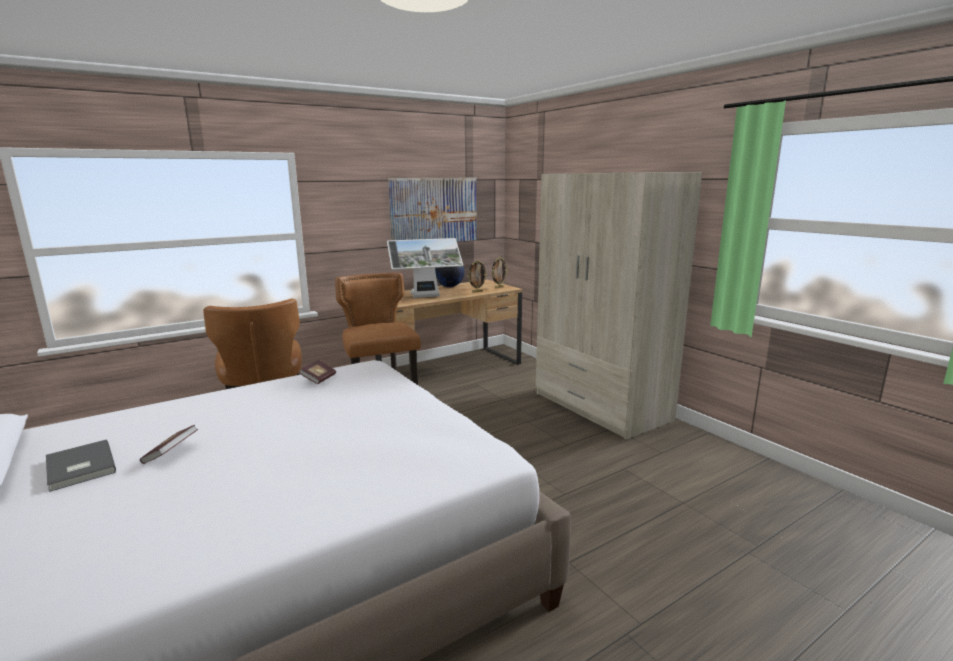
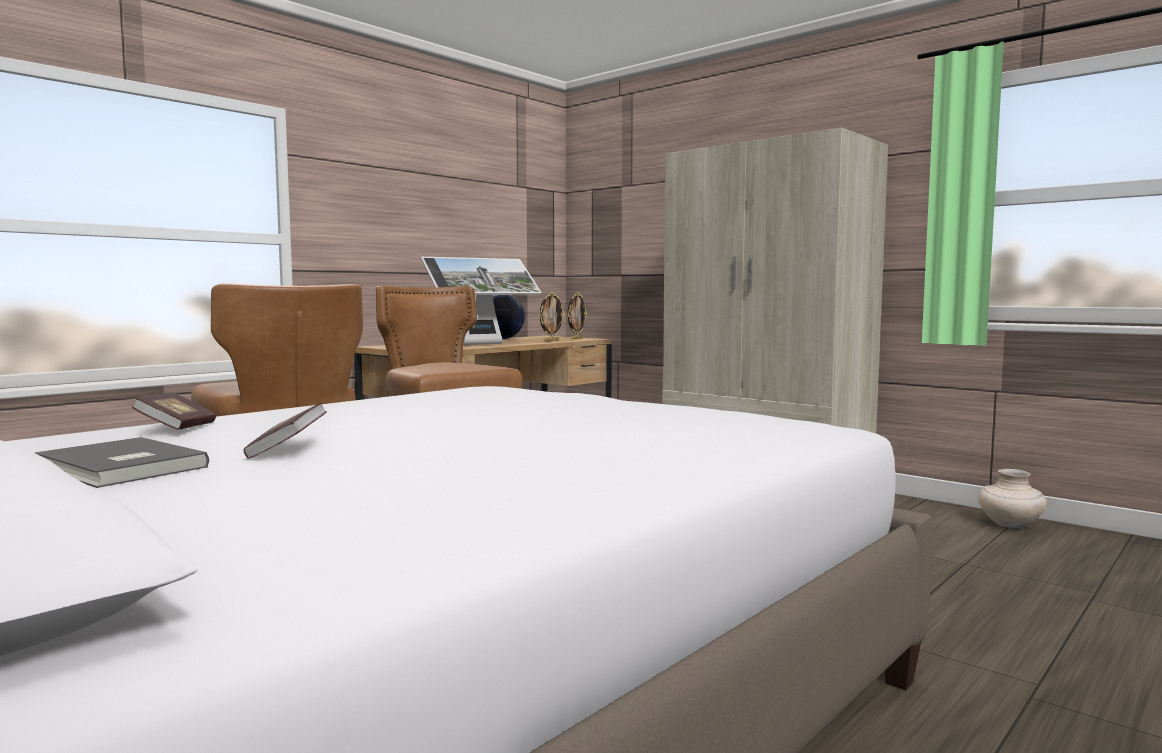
camera: 15 degrees left, 10 degrees down
book [299,360,336,384] -> book moved to [132,393,216,430]
picture [388,178,477,242] -> none
none -> beige vase [978,469,1047,528]

